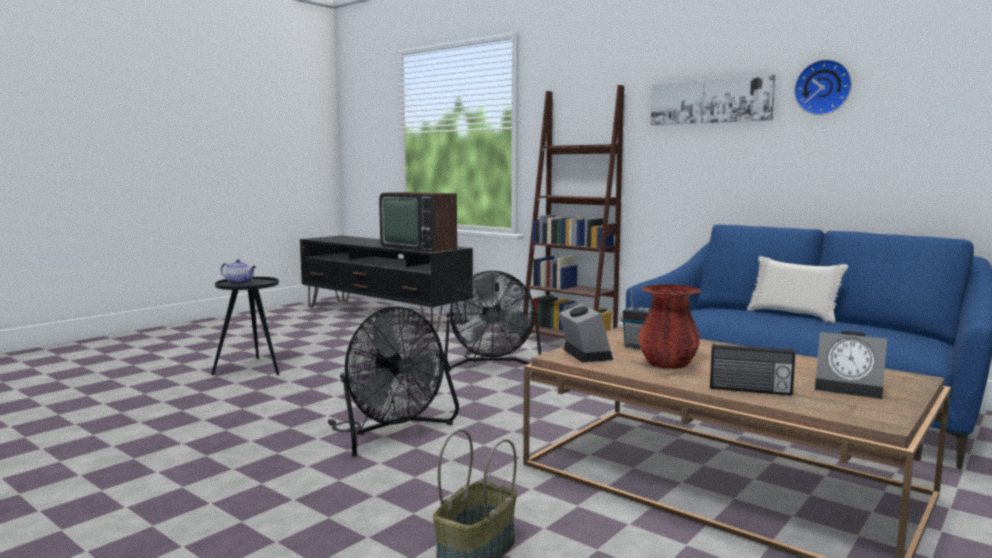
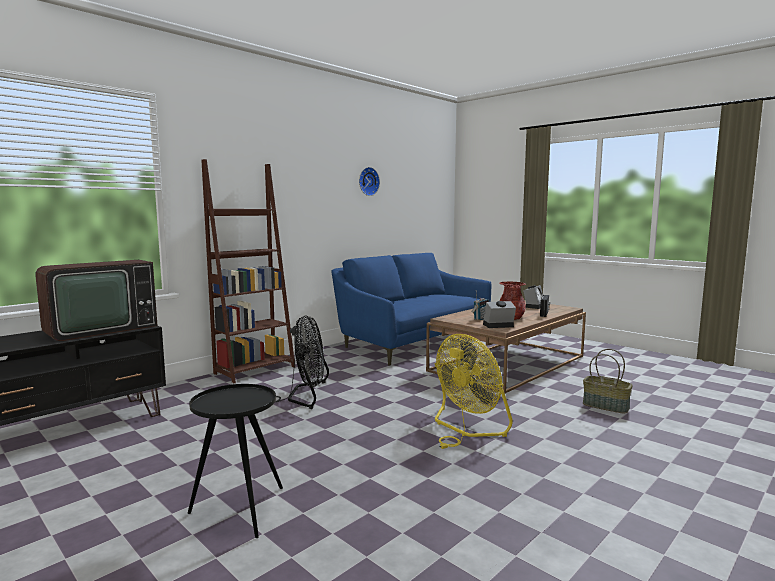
camera: 85 degrees left, 0 degrees up
teapot [221,259,256,285] -> none
black fan [328,307,459,457] -> yellow fan [434,334,513,449]
picture [651,75,775,125] -> none
white pillow [747,256,848,323] -> none

